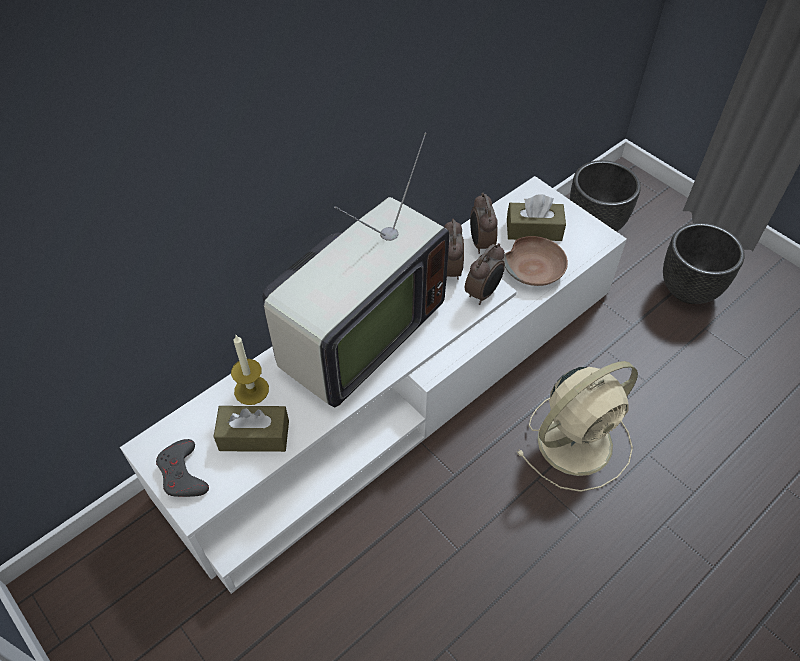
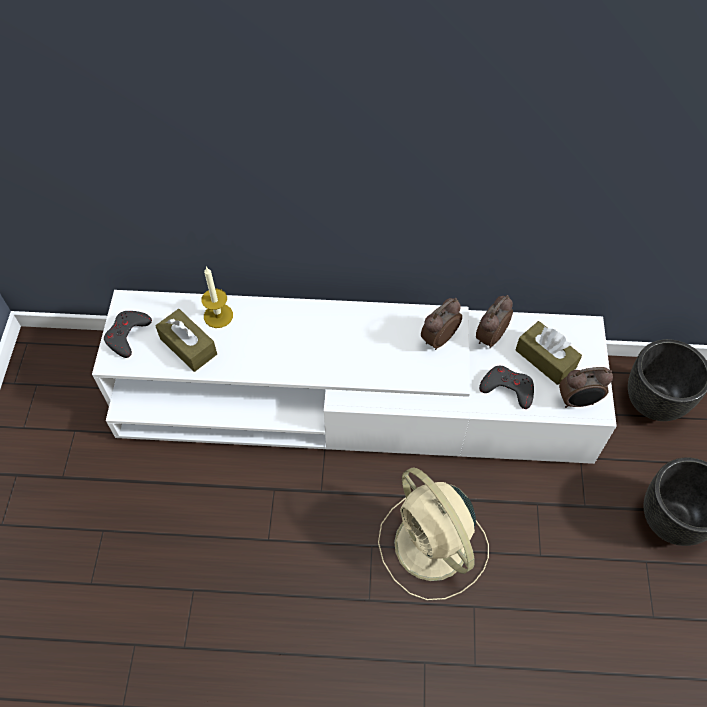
camera: 45 degrees right, 5 degrees up
television [262,132,449,408] -> none
alarm clock [465,243,505,305] -> alarm clock moved to [559,367,613,408]
brown bowl [503,236,568,286] -> grey game controller [479,366,534,409]
beige fan [517,361,638,492] -> beige fan turned 45 degrees clockwise [378,467,489,600]

